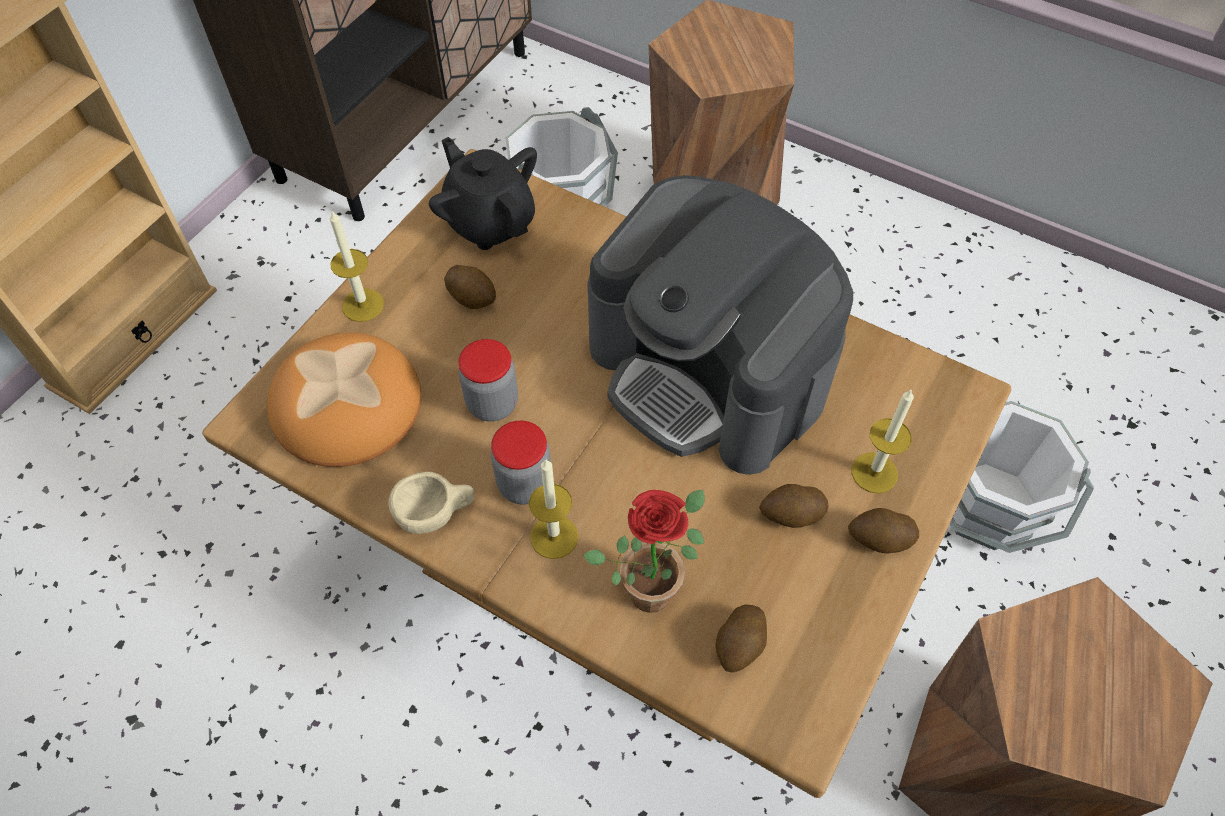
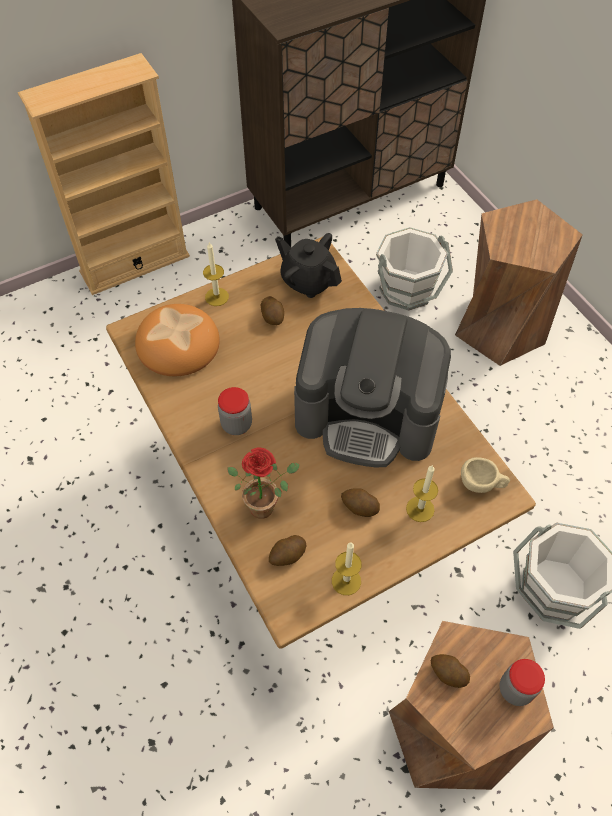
camera: 30 degrees right, 0 degrees up
beige cup [388,472,475,534] -> beige cup moved to [461,457,510,493]
black teapot [429,137,537,250] -> black teapot turned 45 degrees counterclockwise [275,233,342,298]
jar [458,339,518,422] -> jar moved to [499,659,545,706]
candle [529,459,578,559] -> candle moved to [332,543,362,595]
coffee machine [588,175,853,475] -> coffee machine turned 60 degrees counterclockwise [294,308,451,467]
potato [848,508,919,554] -> potato moved to [431,654,470,688]

